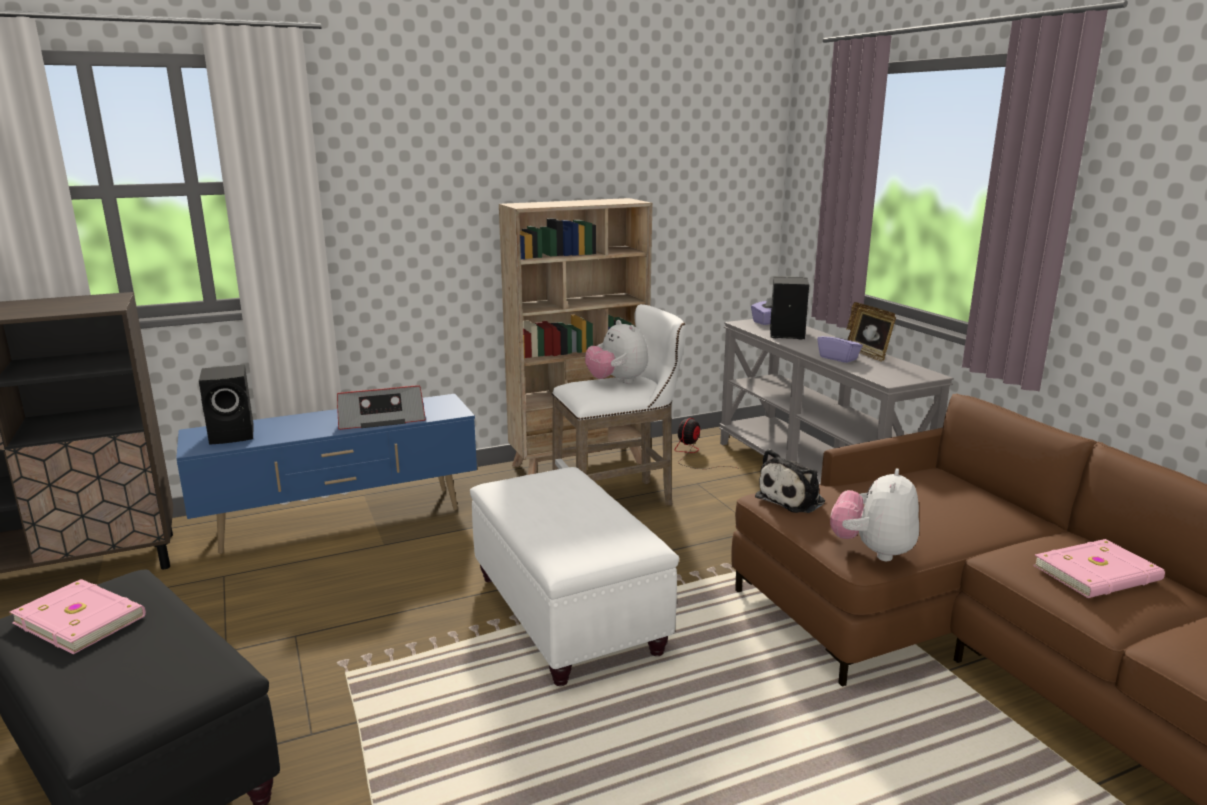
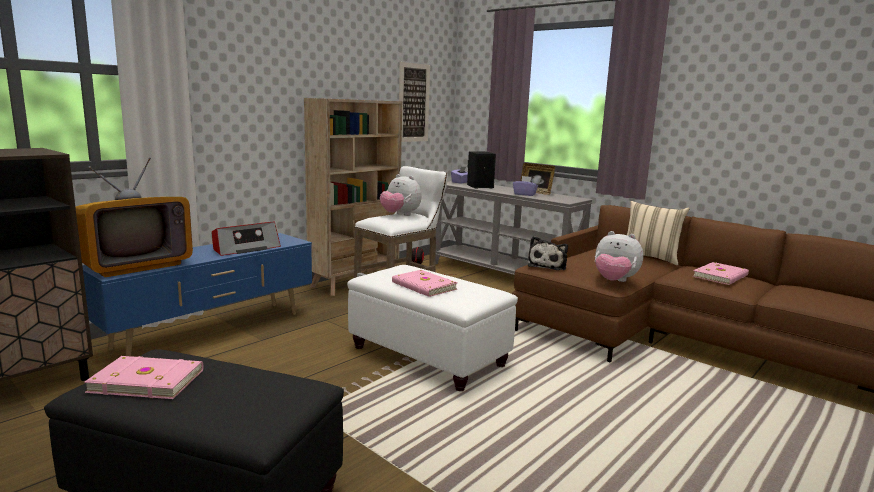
camera: 25 degrees left, 5 degrees down
black speaker [199,364,254,445] -> television [75,157,193,277]
plush toy [830,468,919,561] -> plush toy turned 60 degrees counterclockwise [595,231,643,282]
none -> pink book [392,270,458,297]
none -> picture [399,62,430,142]
none -> beige pillow [627,201,690,265]

